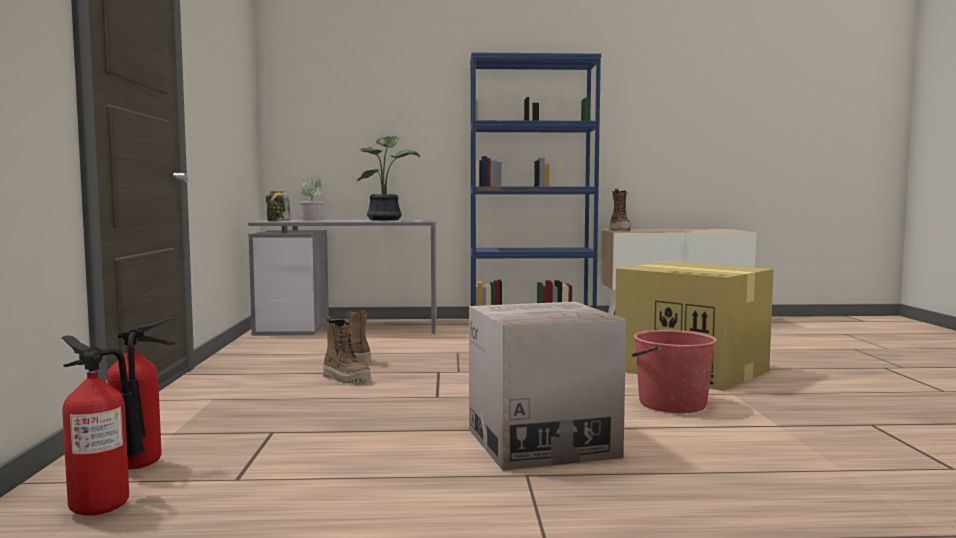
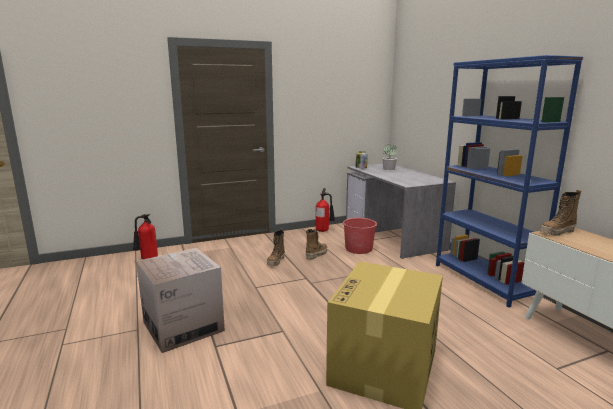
camera: 70 degrees right, 10 degrees up
fire extinguisher [62,336,145,516] -> fire extinguisher moved to [316,188,335,232]
potted plant [357,136,420,221] -> none
red bucket [631,330,717,413] -> red bucket moved to [342,218,378,254]

